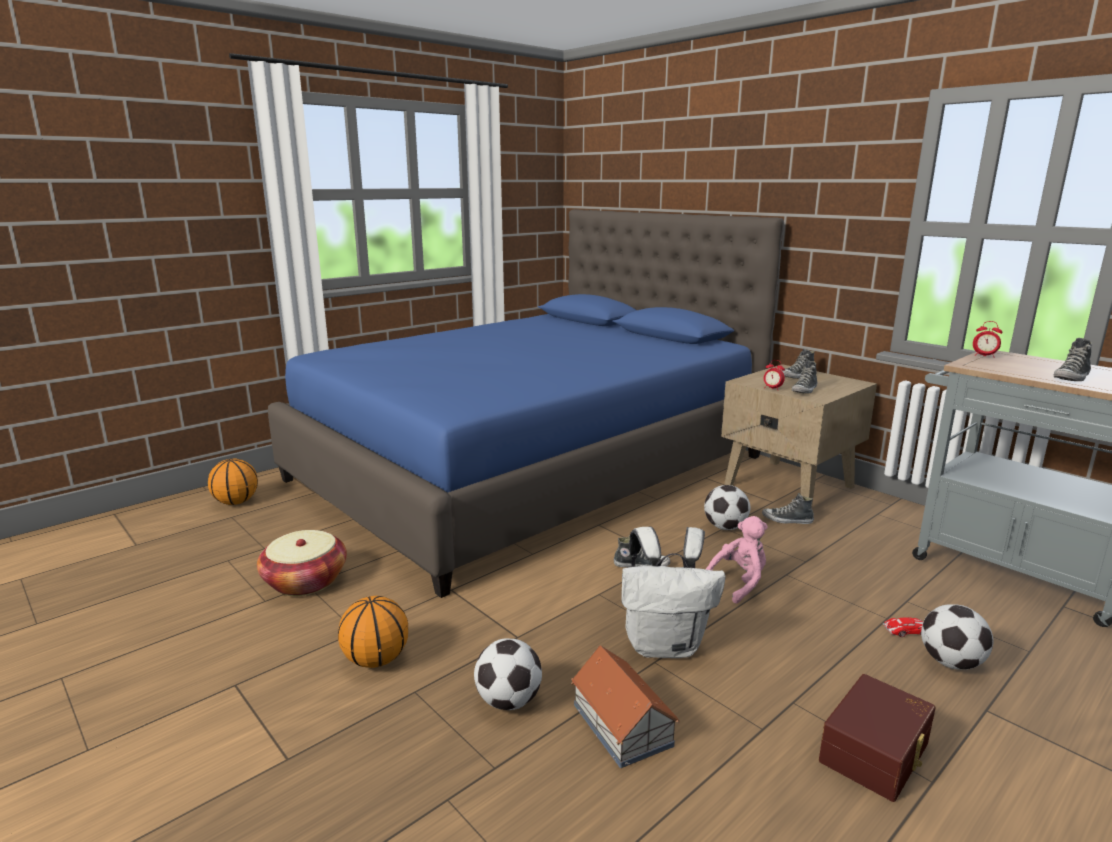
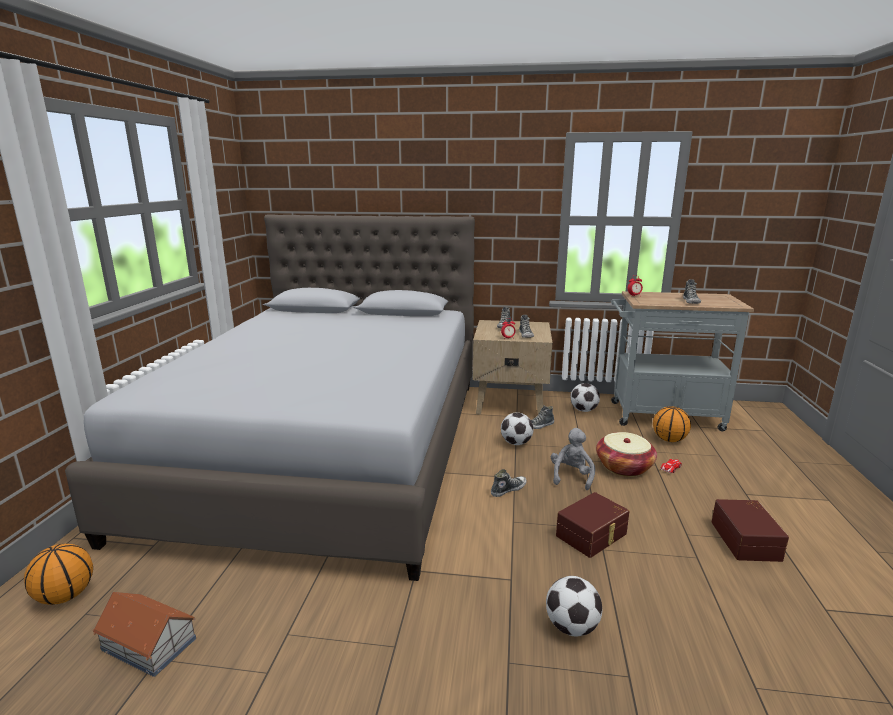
camera: 40 degrees left, 0 degrees up
basket [257,530,347,596] -> basket moved to [596,432,657,477]
blue bed [268,209,784,598] -> grey bed [65,214,475,581]
basketball [338,596,408,668] -> basketball moved to [653,406,691,442]
toy house [571,646,680,768] -> toy house moved to [92,592,196,677]
white backpack [621,527,726,658] -> brown storage box [556,492,630,558]
pink plush toy [706,516,768,604] -> grey plush toy [551,428,595,490]
football [921,604,993,670] -> football moved to [570,383,600,412]

